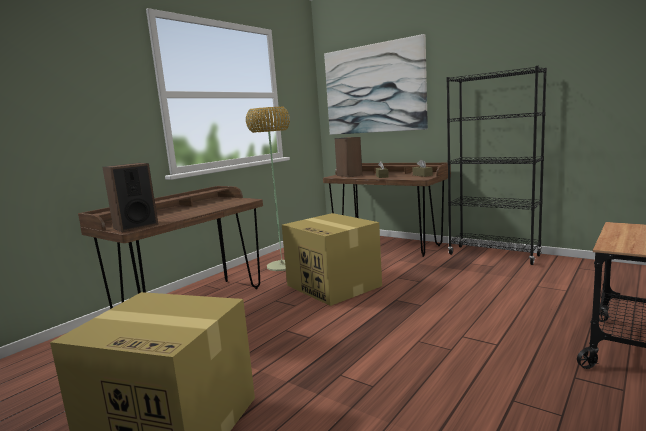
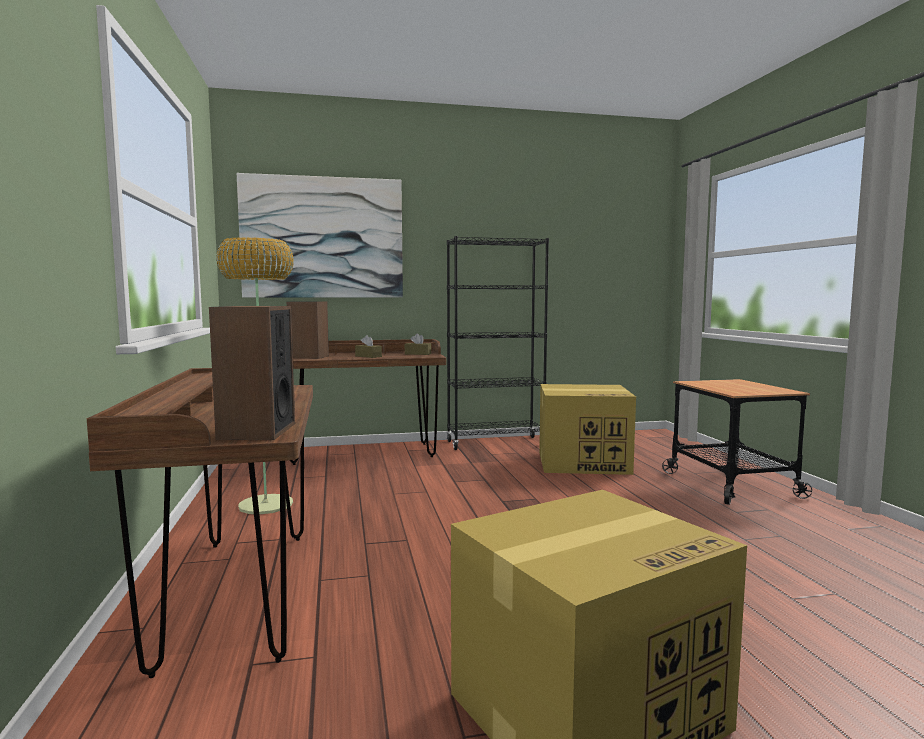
camera: 50 degrees left, 5 degrees down
cardboard box [282,213,382,306] -> cardboard box moved to [539,384,636,475]

